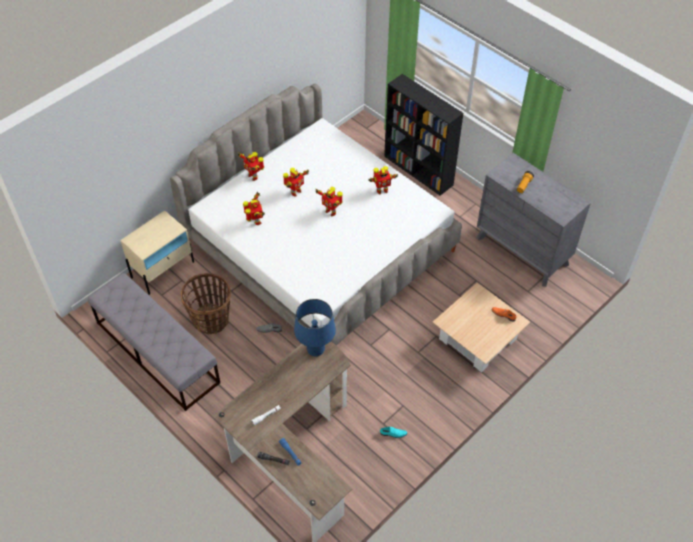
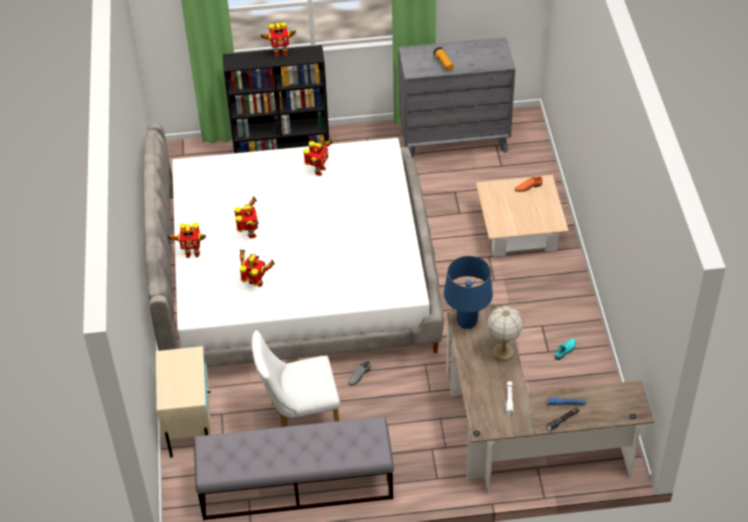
camera: 50 degrees left, 5 degrees down
basket [181,273,231,334] -> white chair [251,330,340,427]
toy robot [316,187,343,216] -> toy robot moved to [260,22,296,57]
none -> table lamp [487,306,524,361]

